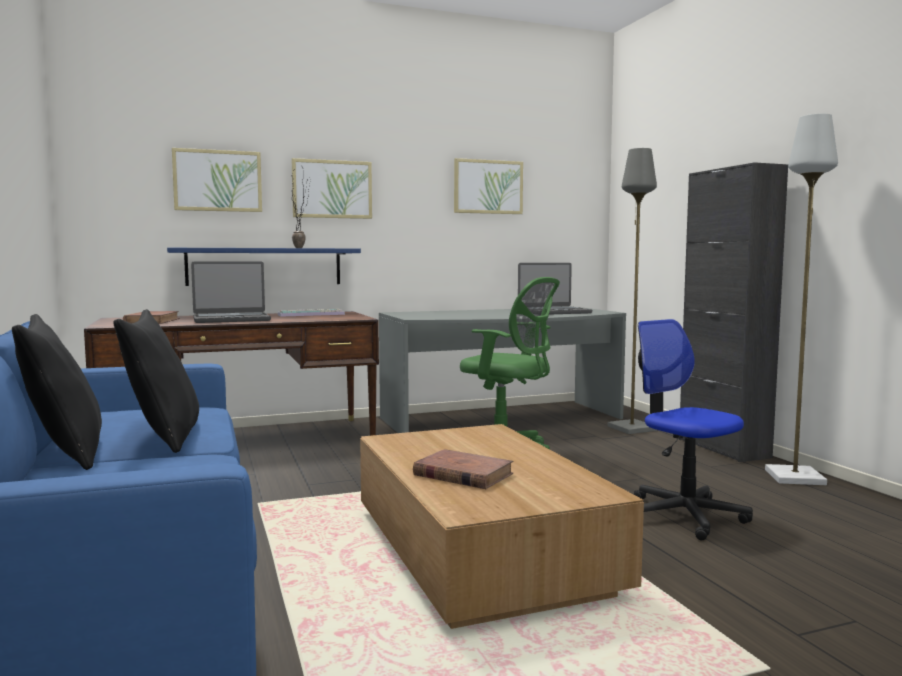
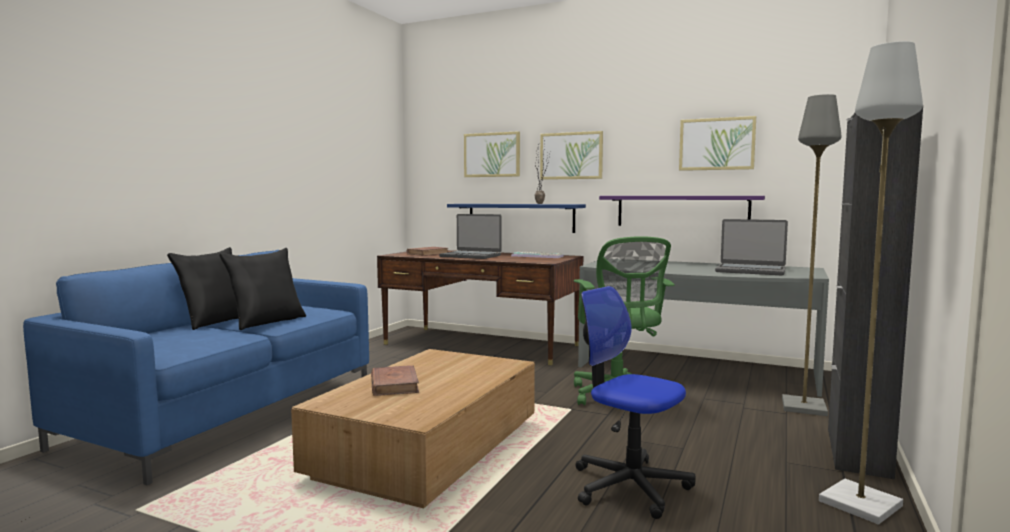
camera: 45 degrees right, 0 degrees up
office chair [634,319,753,540] -> office chair turned 60 degrees counterclockwise [576,286,696,519]
none -> purple shelf [599,196,765,226]

